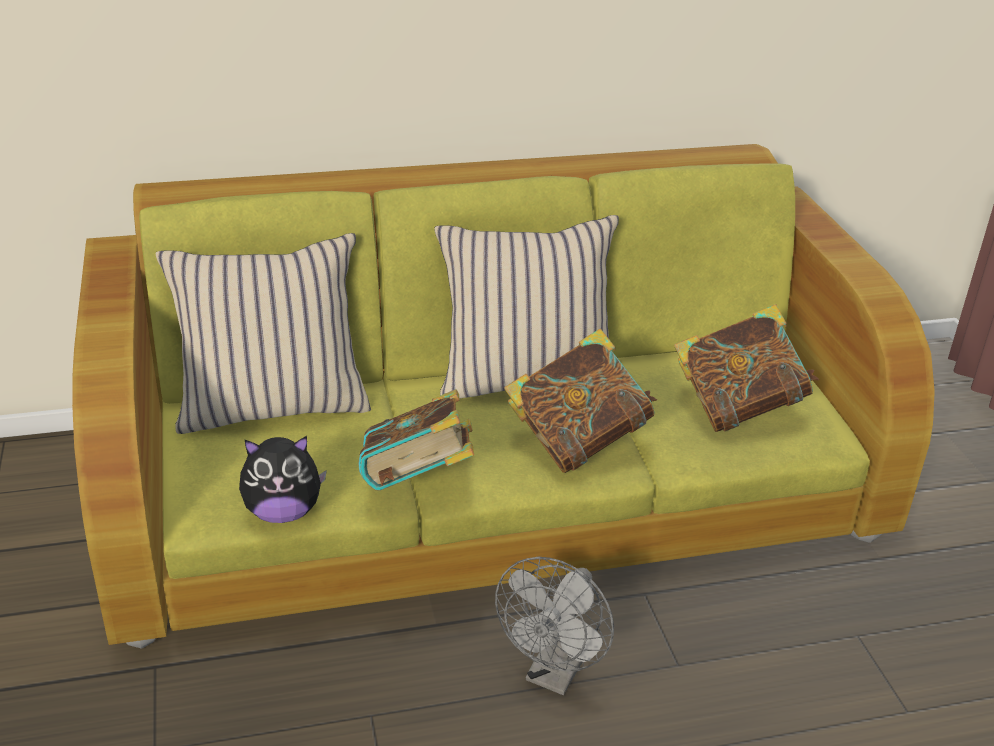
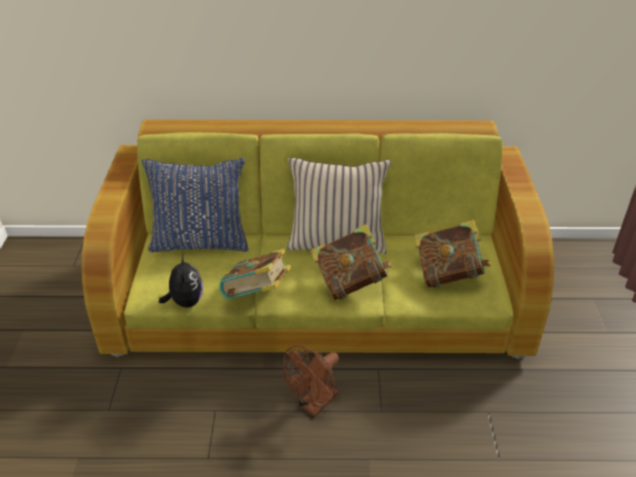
camera: 15 degrees right, 5 degrees up
beige pillow [156,233,371,434] -> blue pillow [142,158,249,252]
plush toy [239,436,327,523] -> plush toy turned 105 degrees counterclockwise [159,255,203,307]
grey fan [495,557,614,695] -> brown fan [283,346,339,417]

